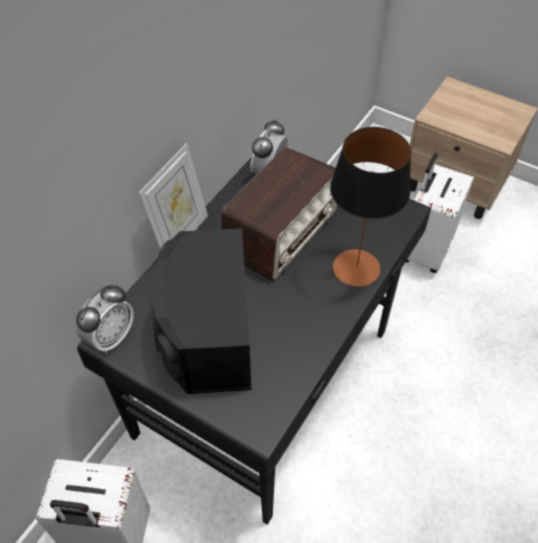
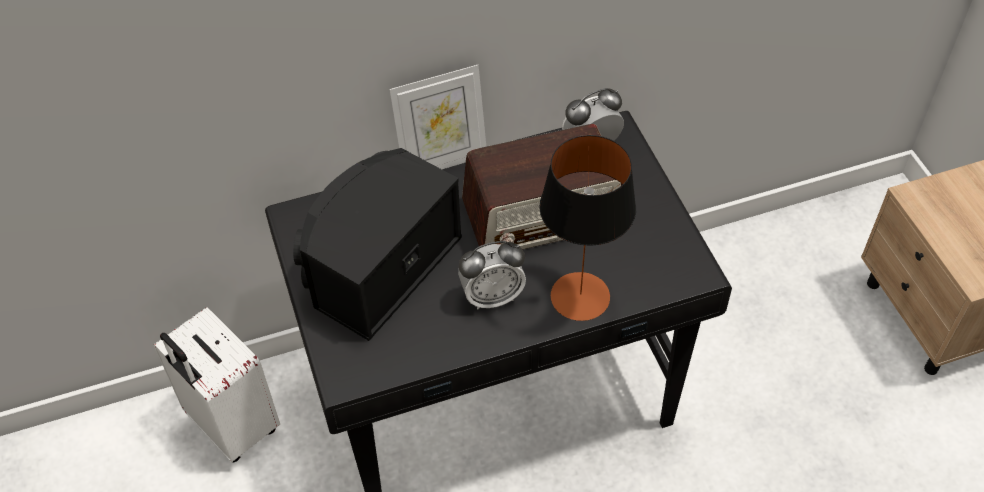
camera: 40 degrees right, 0 degrees up
alarm clock [76,284,134,354] -> alarm clock moved to [458,241,526,310]
white suitcase [406,153,474,273] -> none

